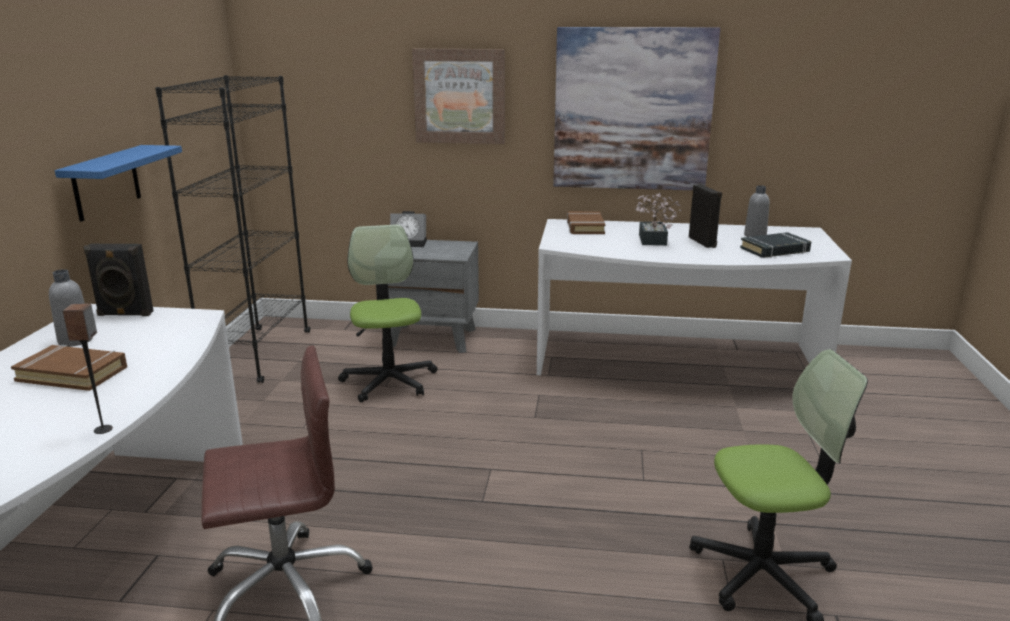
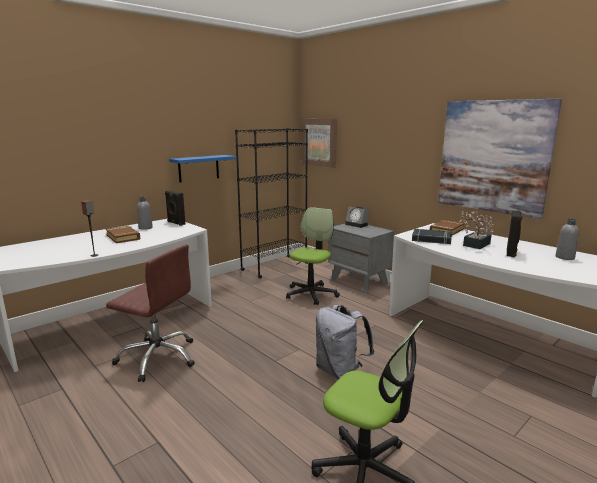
camera: 40 degrees right, 5 degrees down
picture [412,49,505,144] -> picture moved to [302,119,337,168]
black book [740,232,811,258] -> black book moved to [412,229,452,244]
none -> grey backpack [316,305,374,379]

